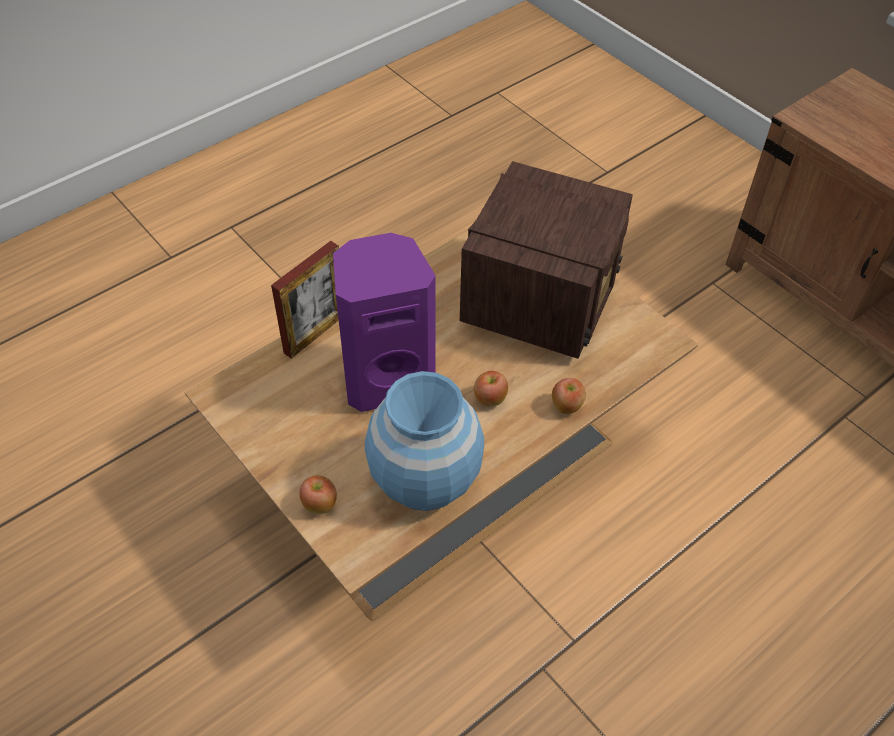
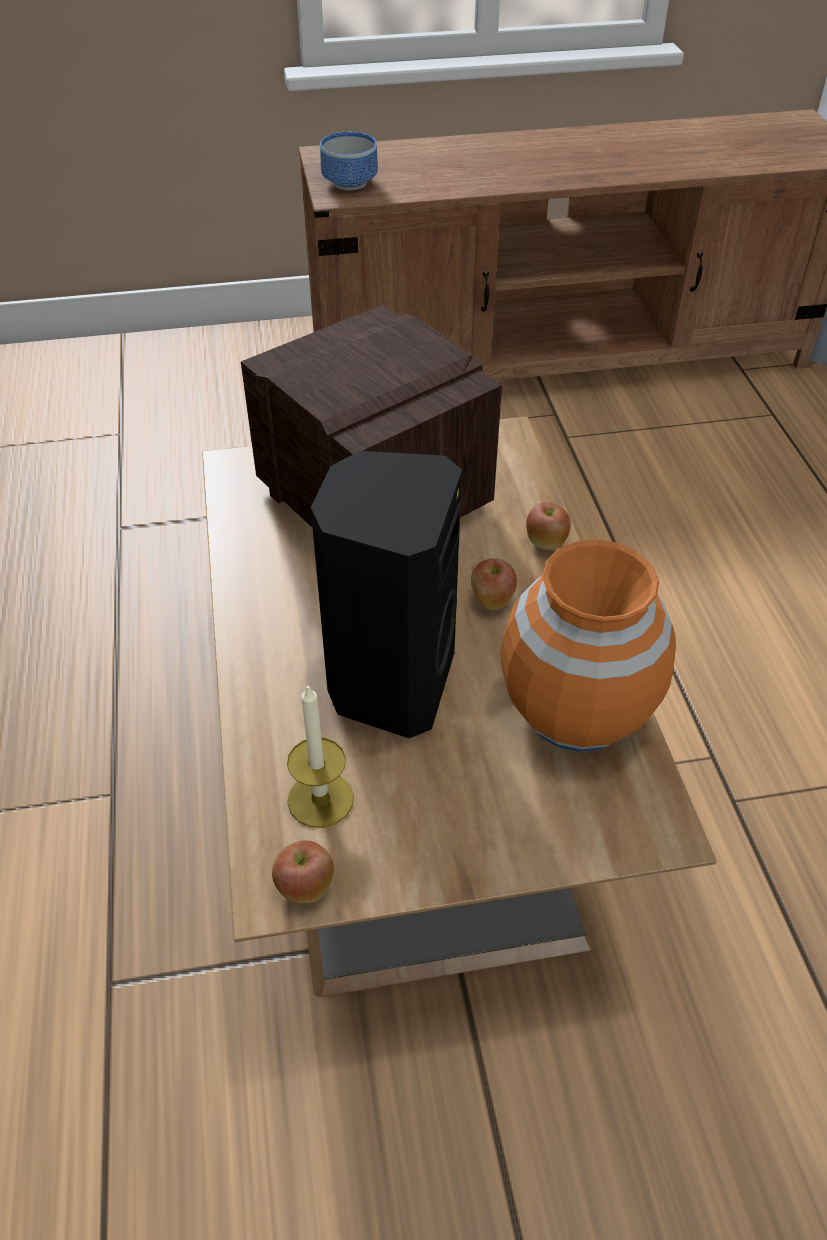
camera: 60 degrees left, 5 degrees down
picture frame [271,241,339,358] -> none
apple [300,475,337,514] -> apple moved to [272,840,334,903]
purple speaker [333,233,436,412] -> black speaker [311,451,462,738]
blue vase [365,371,484,511] -> orange vase [500,539,676,752]
none -> candle [287,684,354,828]
none -> bowl [320,132,378,190]

